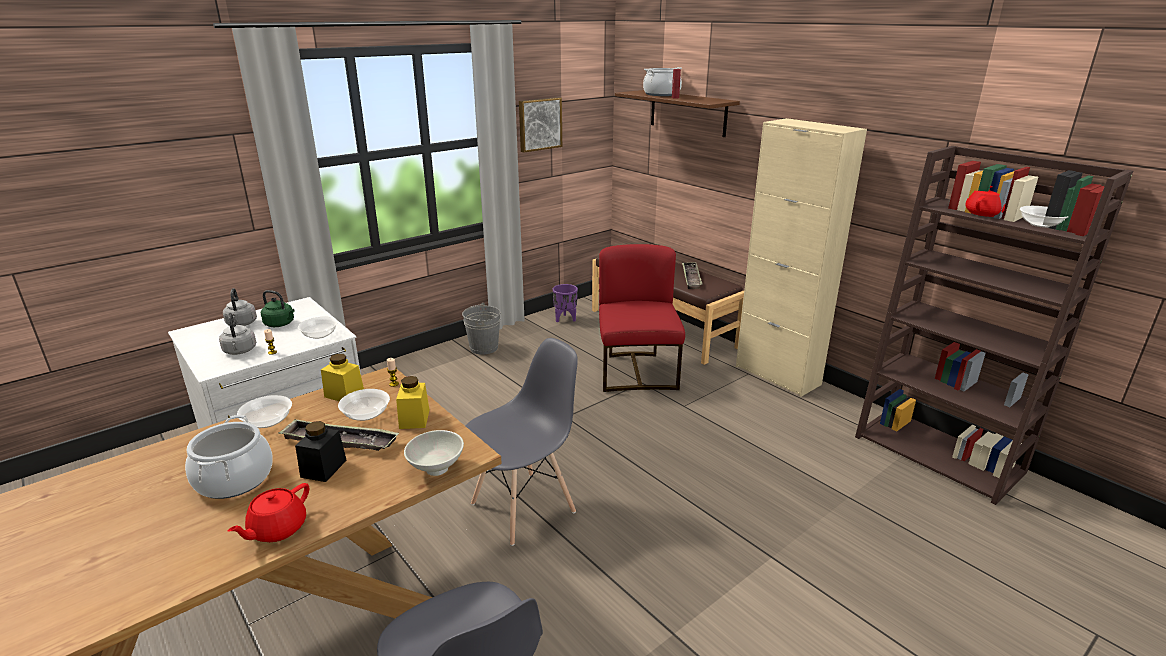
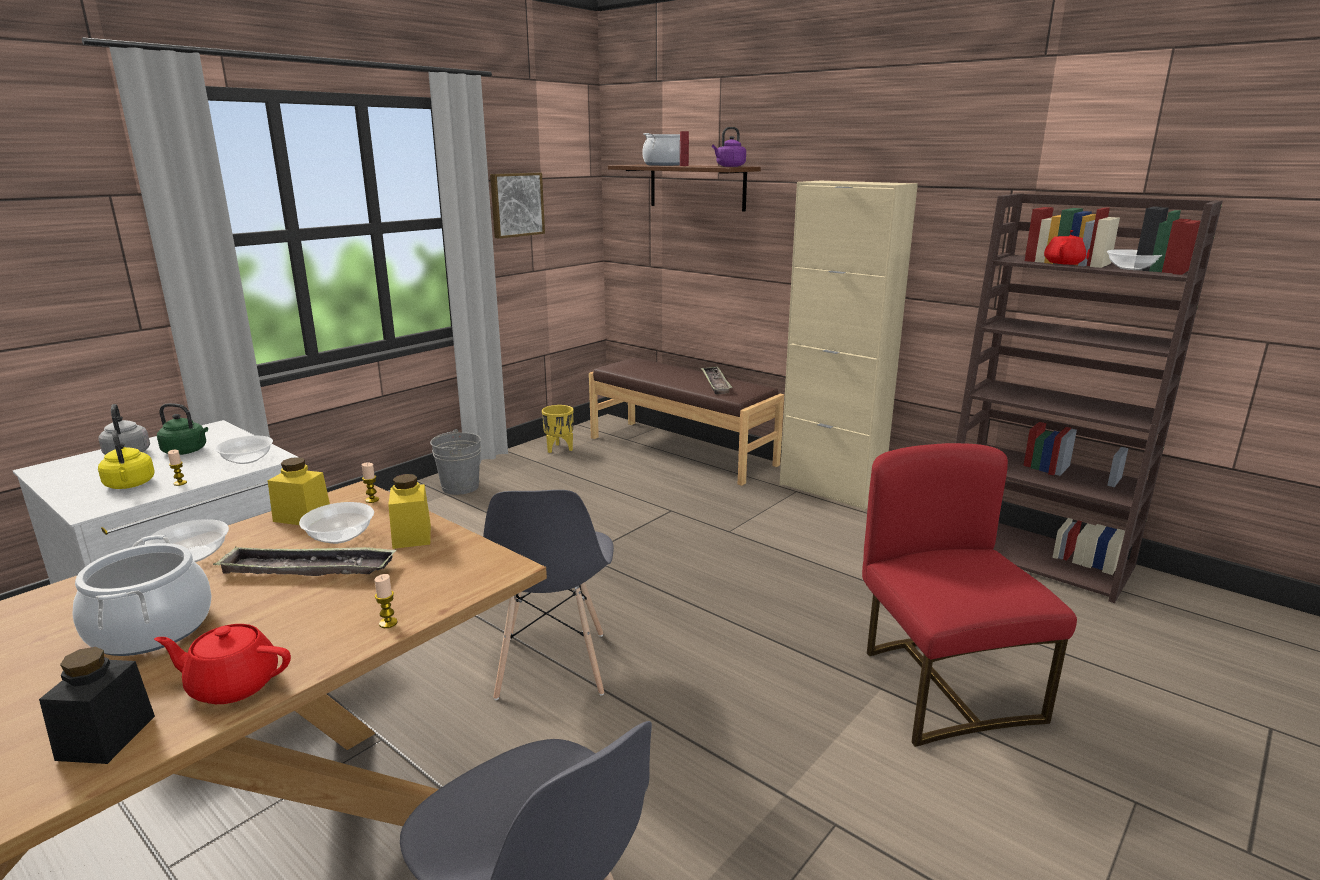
camera: 10 degrees left, 5 degrees down
grey kettle [219,313,256,355] -> yellow kettle [98,430,155,489]
red teapot [228,483,309,542] -> red teapot turned 75 degrees clockwise [154,624,291,704]
black jar [295,421,347,482] -> black jar moved to [39,647,155,764]
white bowl [404,430,464,476] -> none
grey chair [465,338,578,546] -> grey chair turned 135 degrees clockwise [483,490,614,700]
purple planter [553,284,578,322] -> yellow planter [542,405,573,453]
red chair [599,244,685,392] -> red chair moved to [862,443,1077,747]
none -> candle [374,574,398,628]
none -> purple kettle [712,127,746,167]

